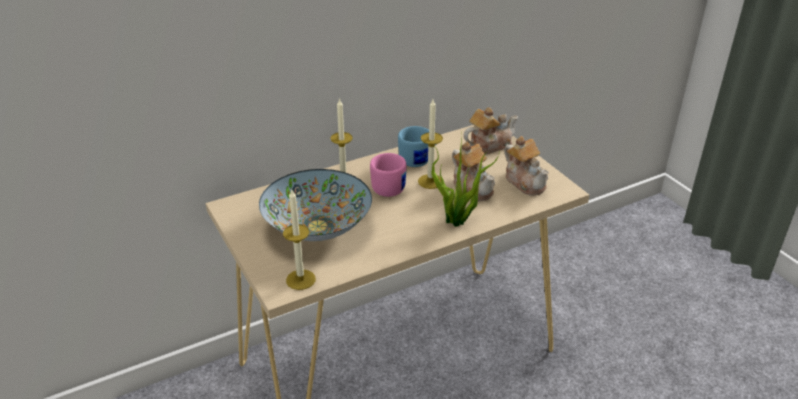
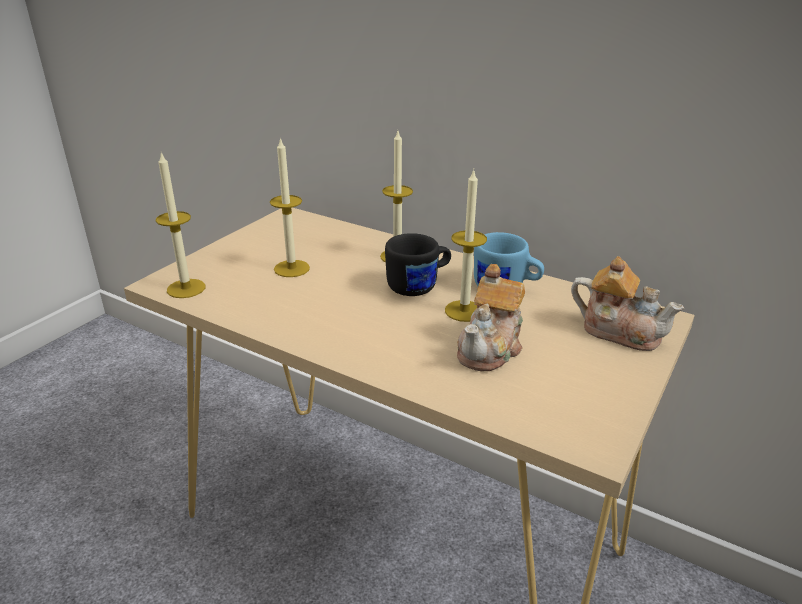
camera: 60 degrees right, 5 degrees down
bowl [259,169,372,241] -> candle [270,137,310,277]
pink mug [370,153,407,197] -> black mug [385,233,451,296]
potted plant [431,134,500,227] -> none
teapot [504,136,549,196] -> none

